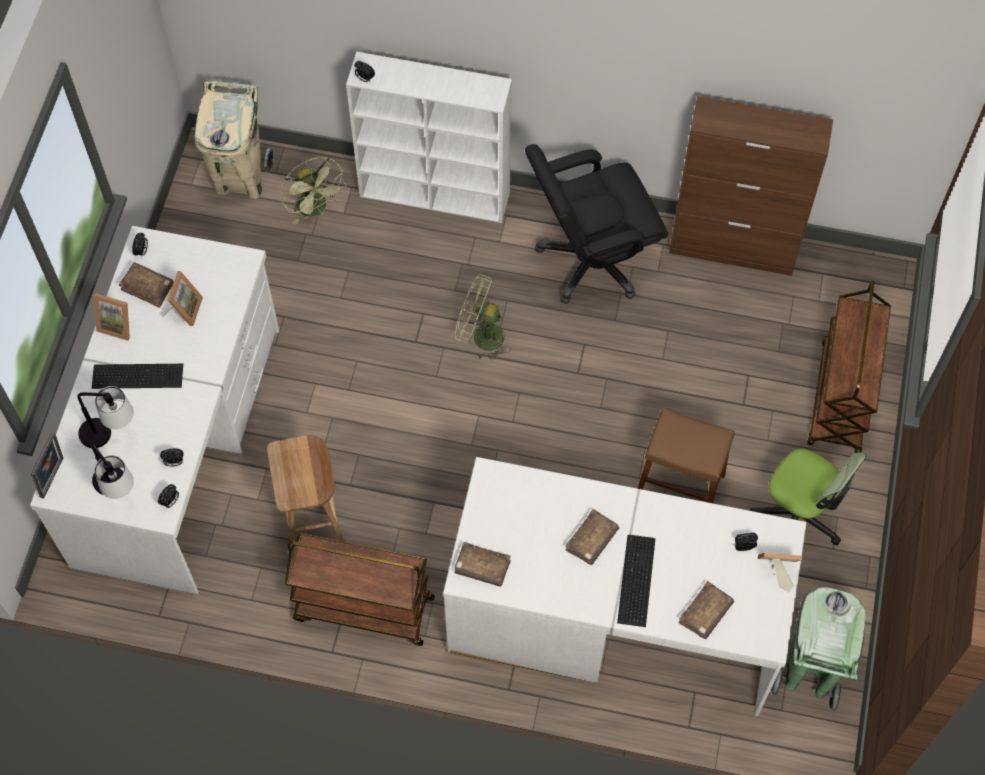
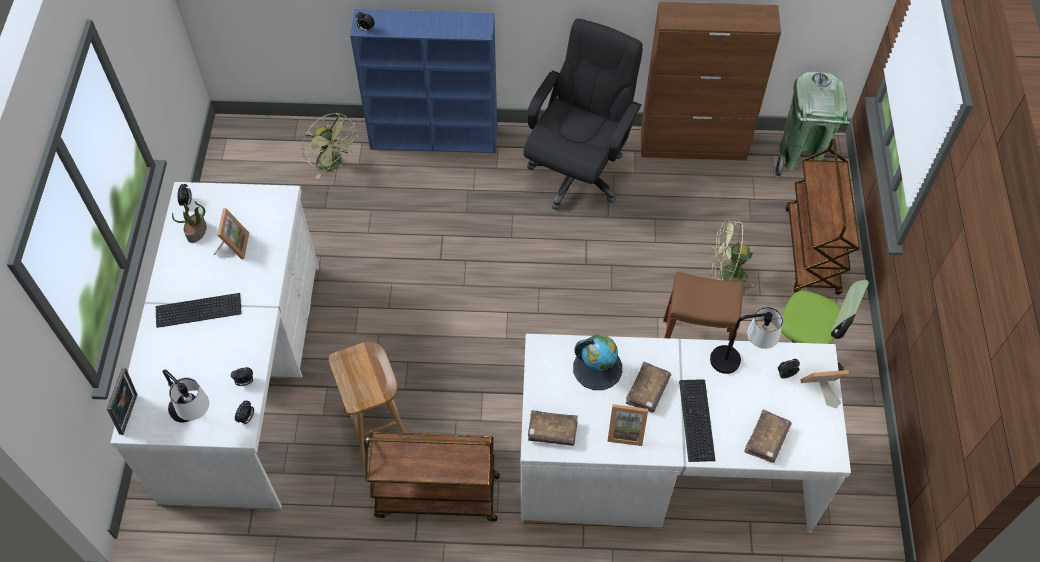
camera: 10 degrees left, 5 degrees down
table lamp [77,386,134,448] -> table lamp moved to [710,307,783,374]
picture frame [94,293,130,341] -> picture frame moved to [607,404,648,446]
brown book [119,262,174,308] -> potted plant [172,201,207,243]
beige trash can [195,81,274,199] -> none
white bookcase [346,52,512,223] -> blue bookcase [350,9,497,153]
green fan [455,274,511,360] -> green fan moved to [711,220,756,294]
black office chair [525,144,668,304] -> black office chair turned 150 degrees clockwise [524,19,643,210]
green trash can [770,587,866,711] -> green trash can moved to [775,72,850,178]
none -> globe [573,334,622,390]

